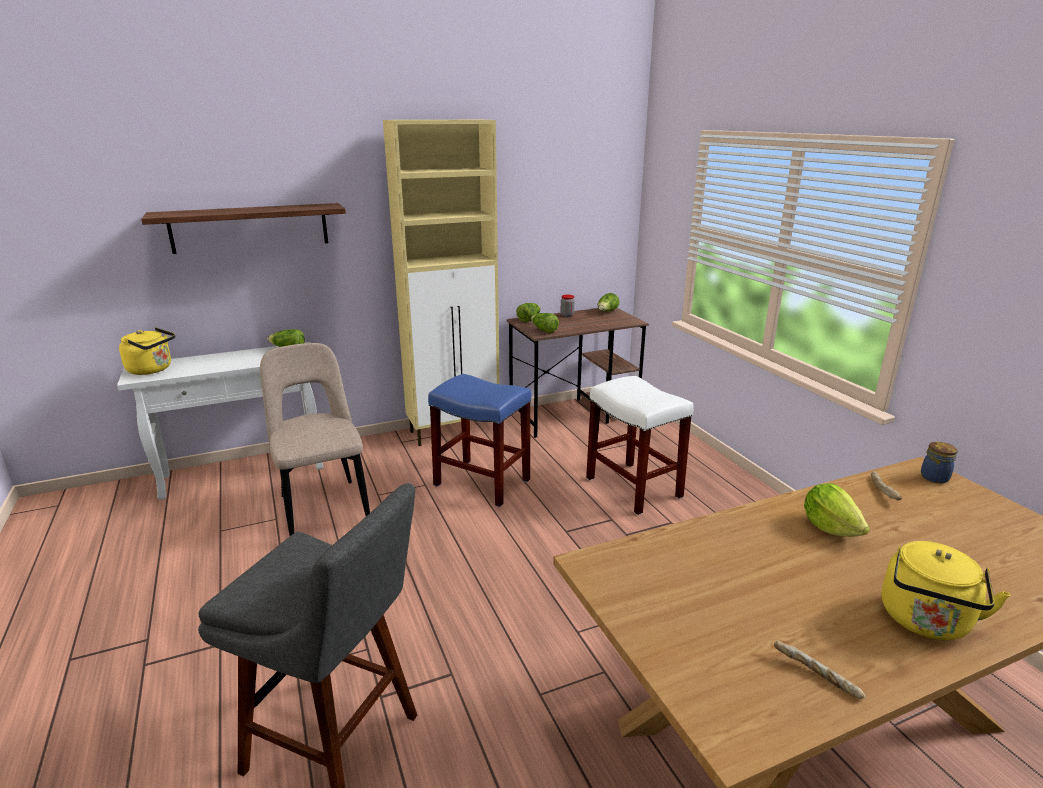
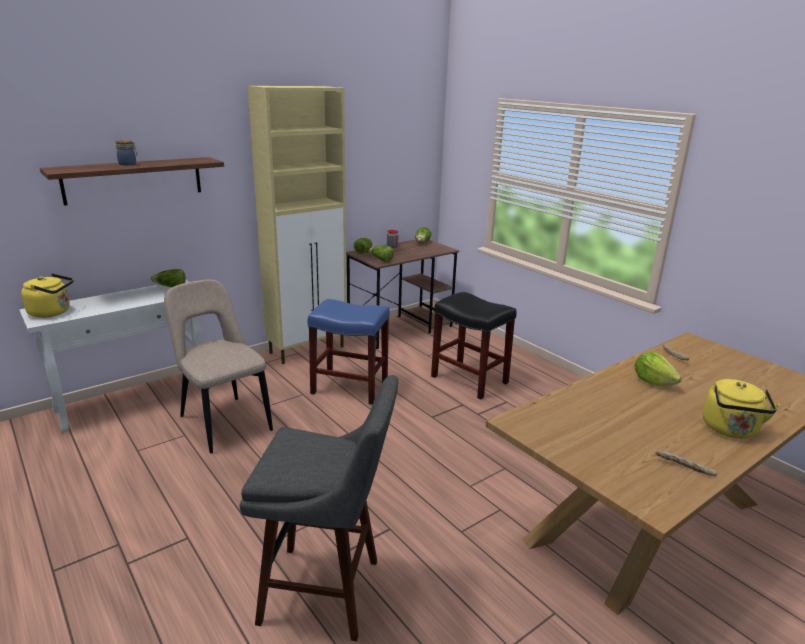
camera: 15 degrees left, 0 degrees up
white stool [586,376,694,515] -> black stool [431,292,516,399]
jar [921,442,958,484] -> jar moved to [116,140,137,166]

